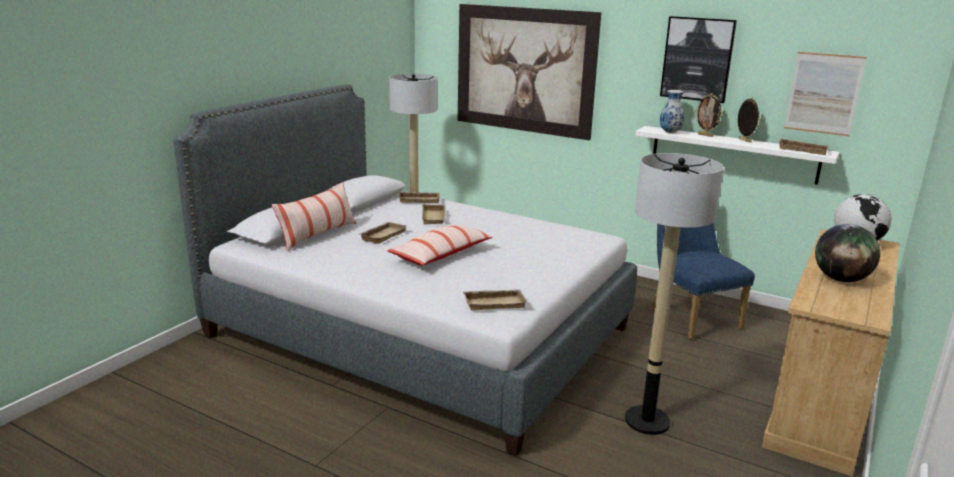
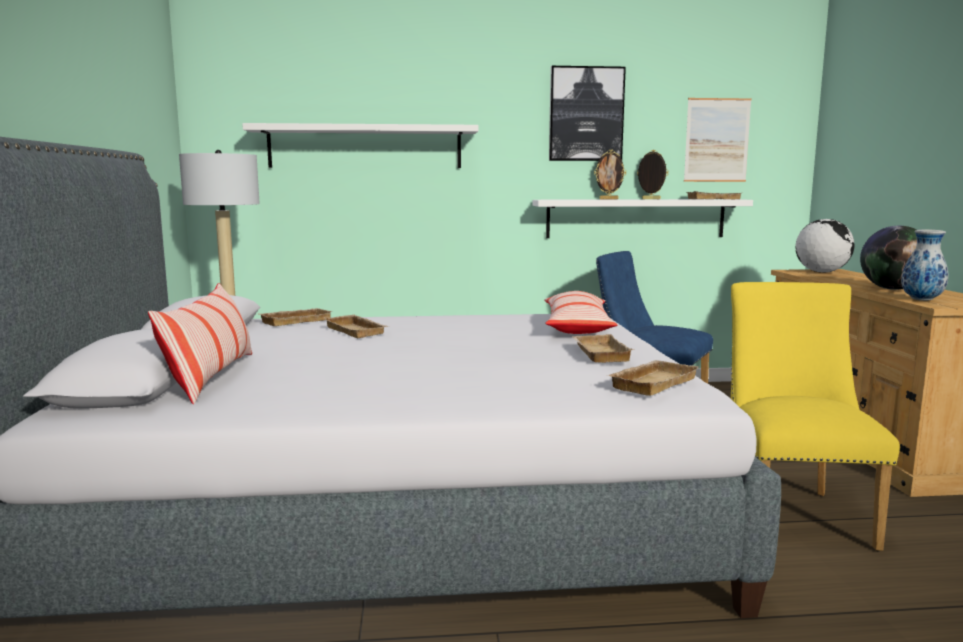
camera: 35 degrees left, 10 degrees down
beige tray [360,222,407,244] -> beige tray moved to [572,334,635,363]
pillow [387,224,493,265] -> pillow moved to [544,291,617,334]
picture [458,4,601,140] -> white shelf [242,123,478,168]
floor lamp [625,153,724,435] -> yellow chair [731,282,900,551]
vase [660,90,684,133] -> vase moved to [901,230,948,301]

